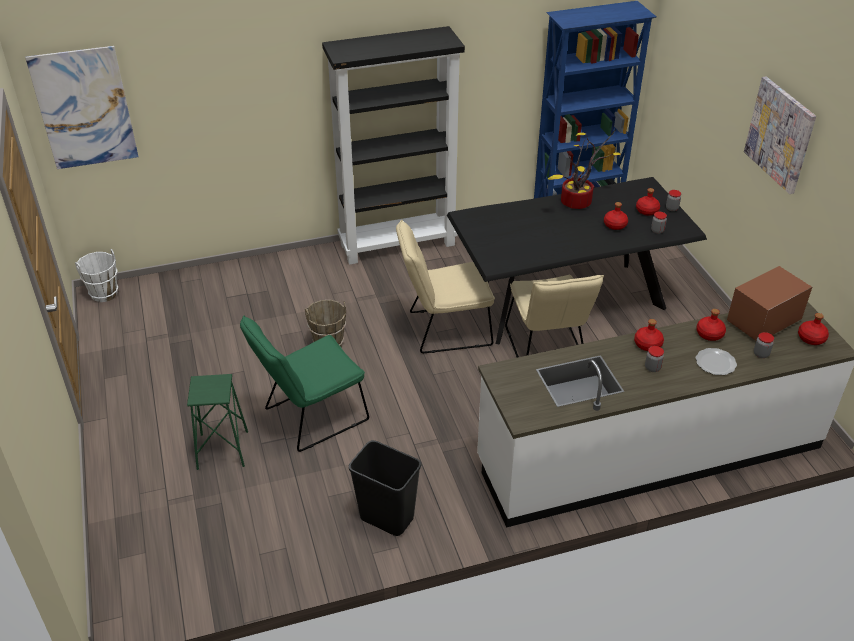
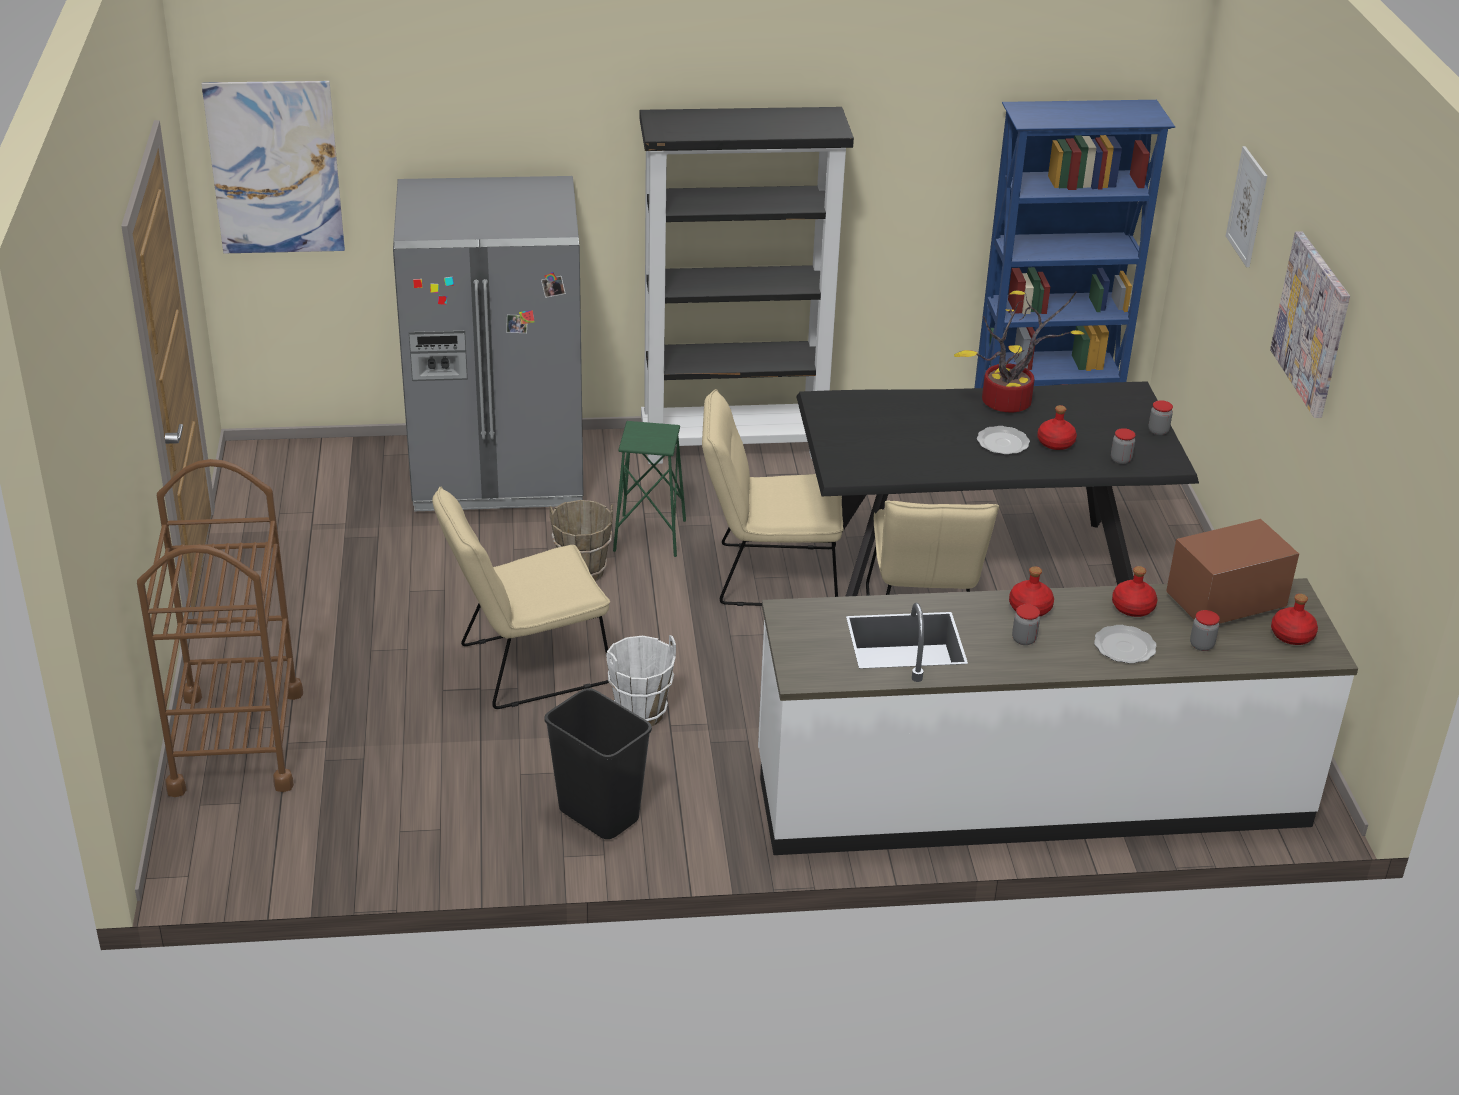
camera: 10 degrees right, 5 degrees down
white bucket [75,249,118,302] -> white bucket moved to [606,635,676,726]
green stool [187,374,248,470] -> green stool moved to [613,421,686,557]
green chair [240,316,369,452] -> beige chair [432,487,610,709]
red bottle [636,188,660,215] -> none
none -> brown cart [137,459,303,797]
none -> grey fridge [393,176,583,511]
none -> plate [977,426,1030,455]
none -> picture [1226,146,1267,267]

